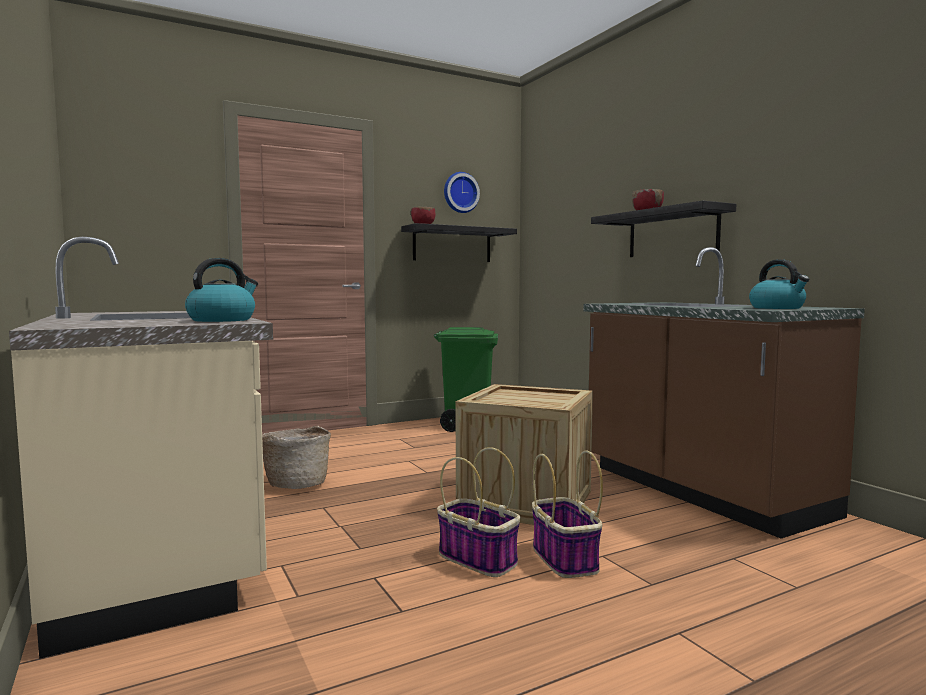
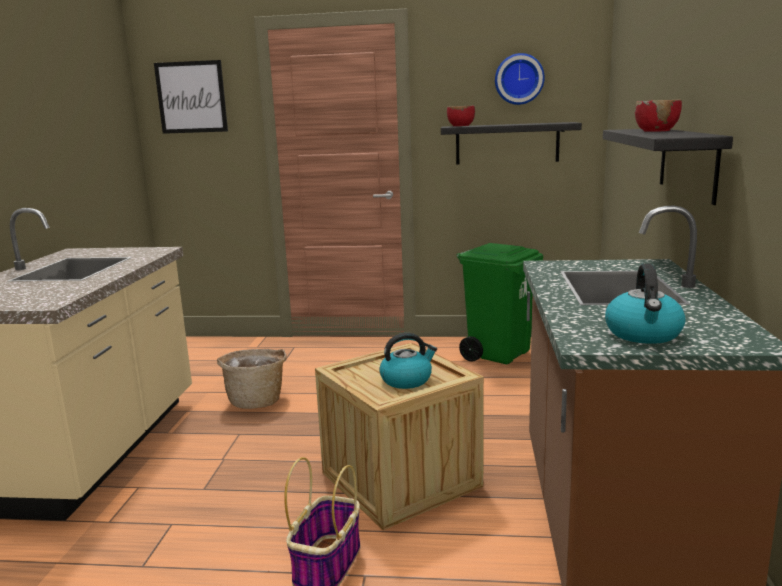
camera: 35 degrees right, 10 degrees up
kettle [185,258,258,322] -> kettle moved to [379,333,437,389]
basket [437,447,520,577] -> none
none -> picture [154,60,228,134]

